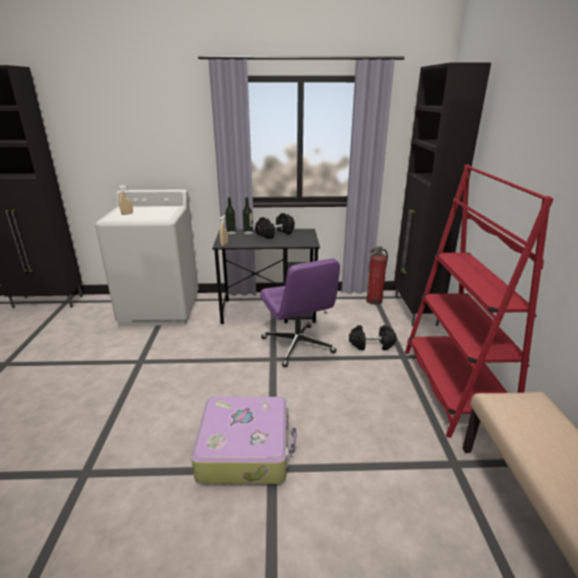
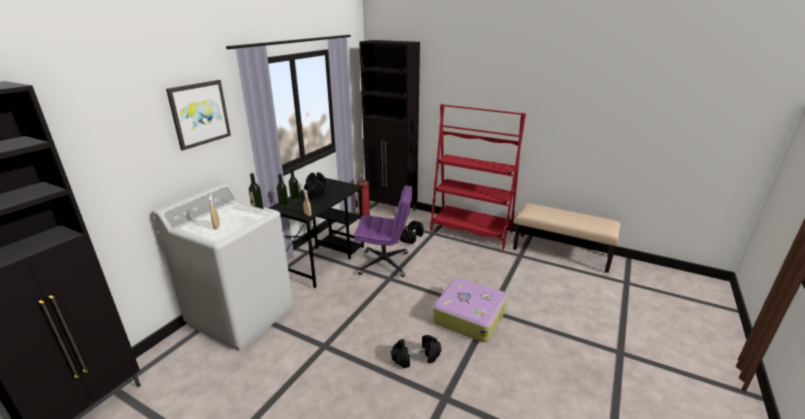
camera: 60 degrees left, 0 degrees up
none -> picture [166,80,231,151]
none -> bottle [249,173,264,214]
none -> black dumbbell [391,335,441,368]

